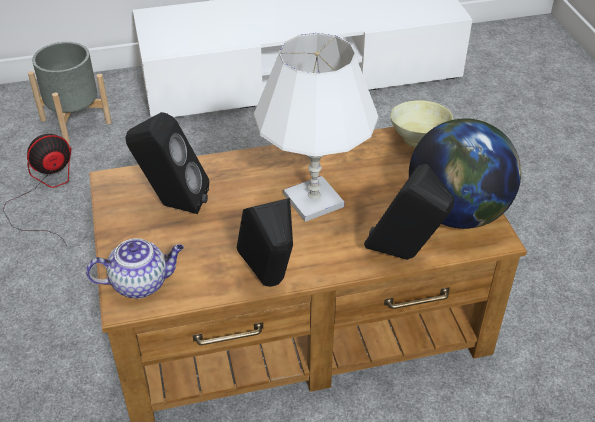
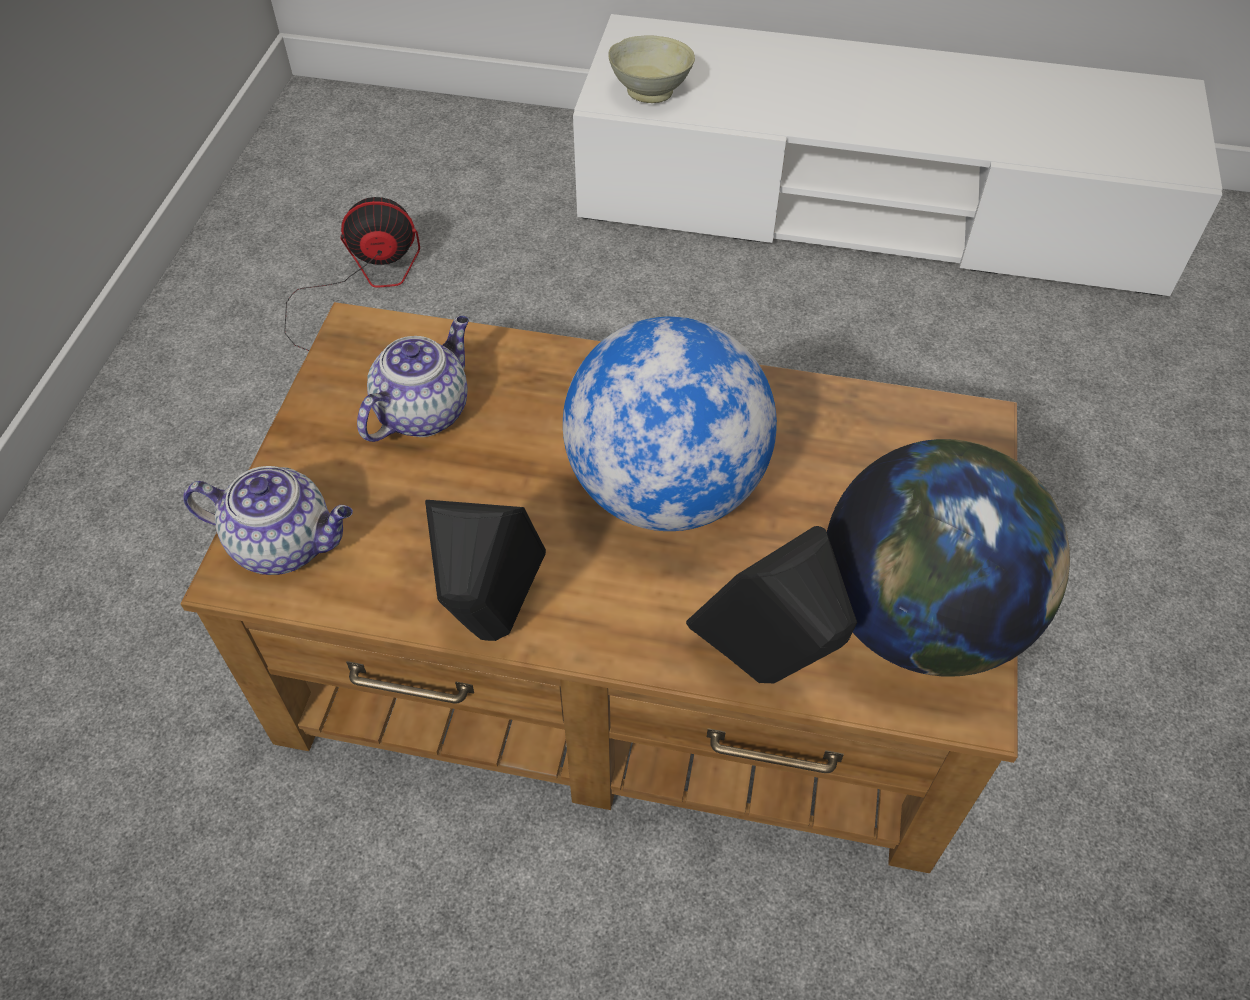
camera: 25 degrees right, 10 degrees up
grey planter [28,42,112,143] -> none
black speaker [125,112,209,214] -> teapot [357,316,469,442]
white table lamp [254,33,378,222] -> globe [563,317,777,531]
beige bowl [390,100,453,148] -> beige bowl moved to [608,35,695,103]

